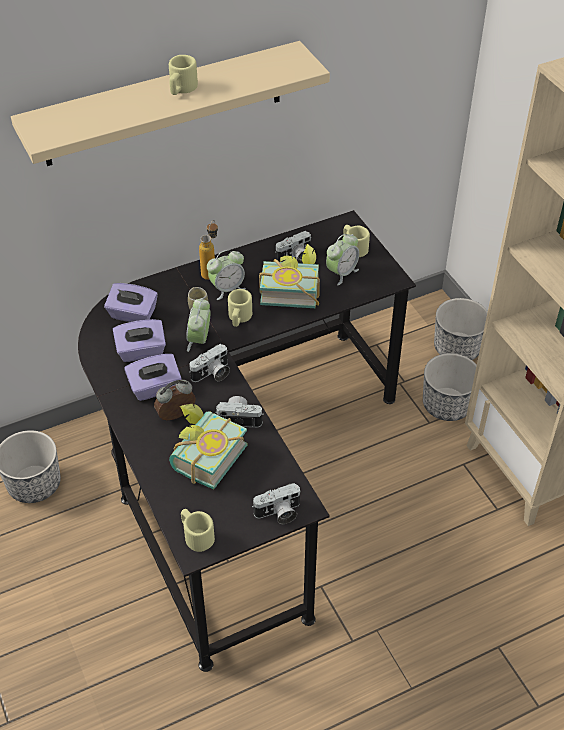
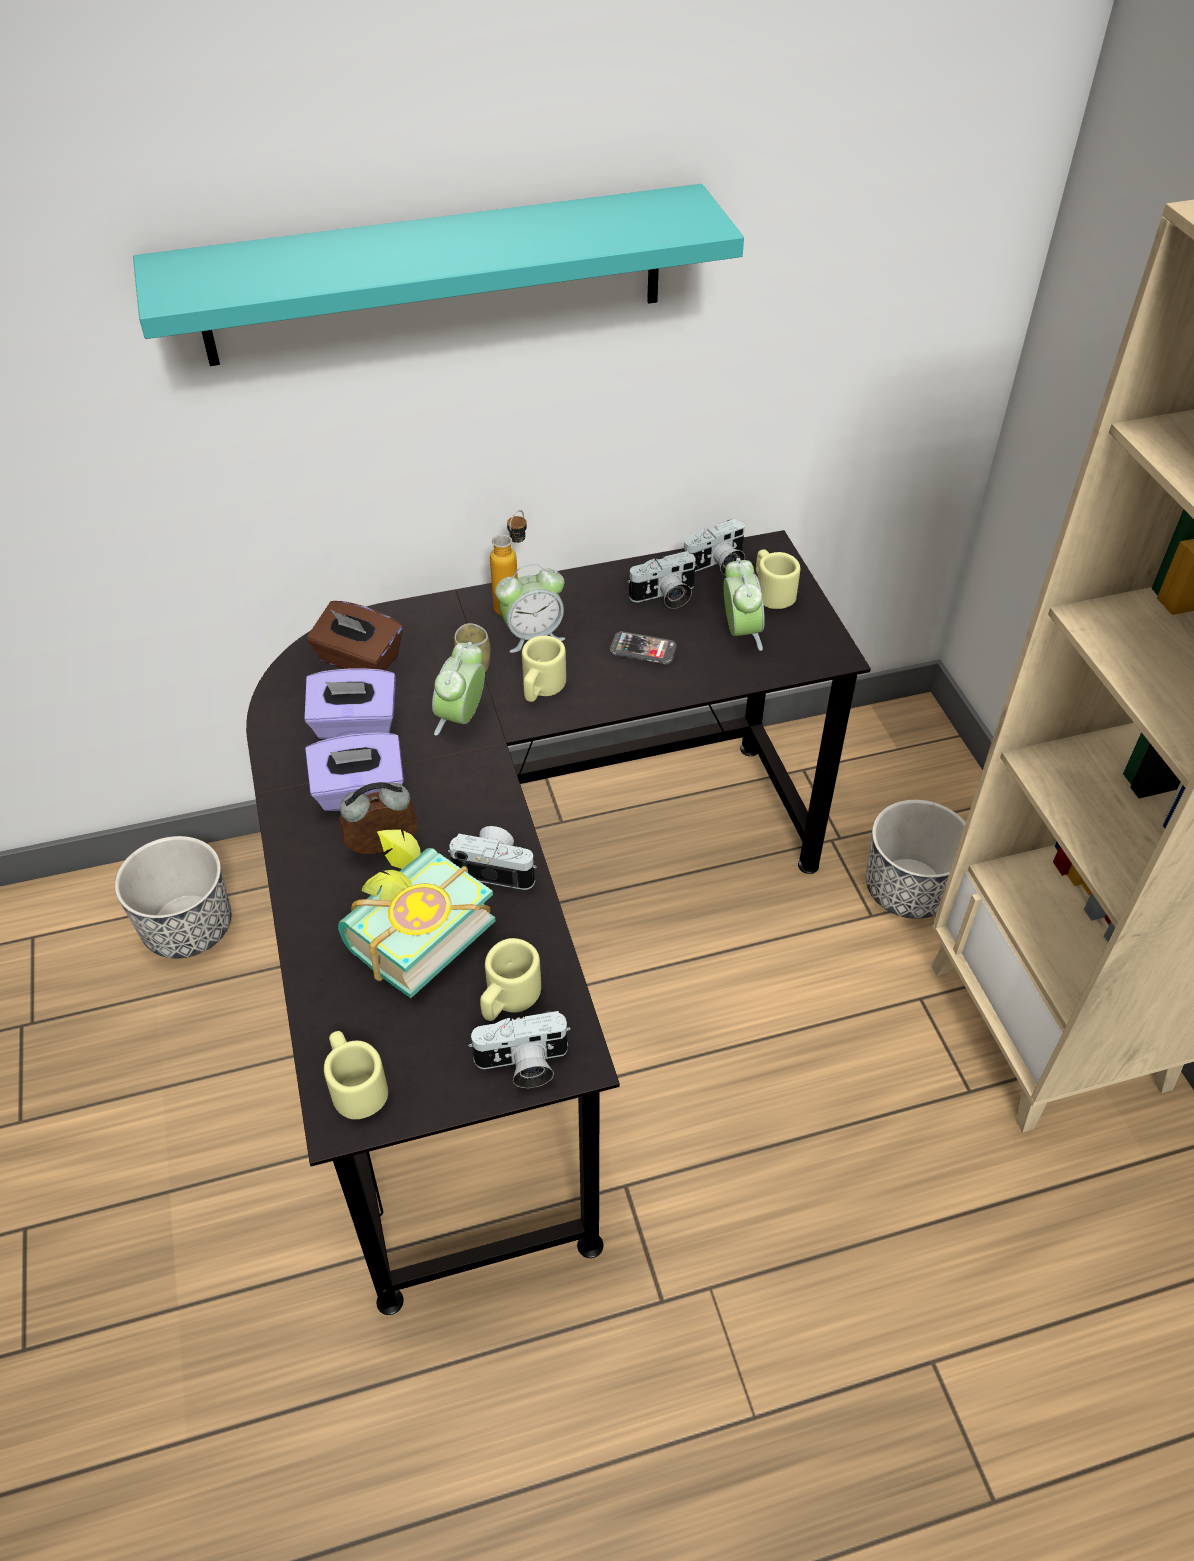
camera: 10 degrees right, 0 degrees up
beige shelf [11,41,330,166] -> turquoise shelf [133,184,744,366]
purple tissue box [104,283,158,322] -> brown tissue box [307,601,403,670]
beige mug [169,55,198,95] -> beige mug moved to [480,938,541,1021]
camera [189,344,230,382] -> camera moved to [684,518,745,575]
book [259,244,320,308] -> phone [609,631,677,664]
alarm clock [326,234,359,285] -> alarm clock turned 60 degrees counterclockwise [724,558,765,651]
planter [434,298,488,360] -> none

